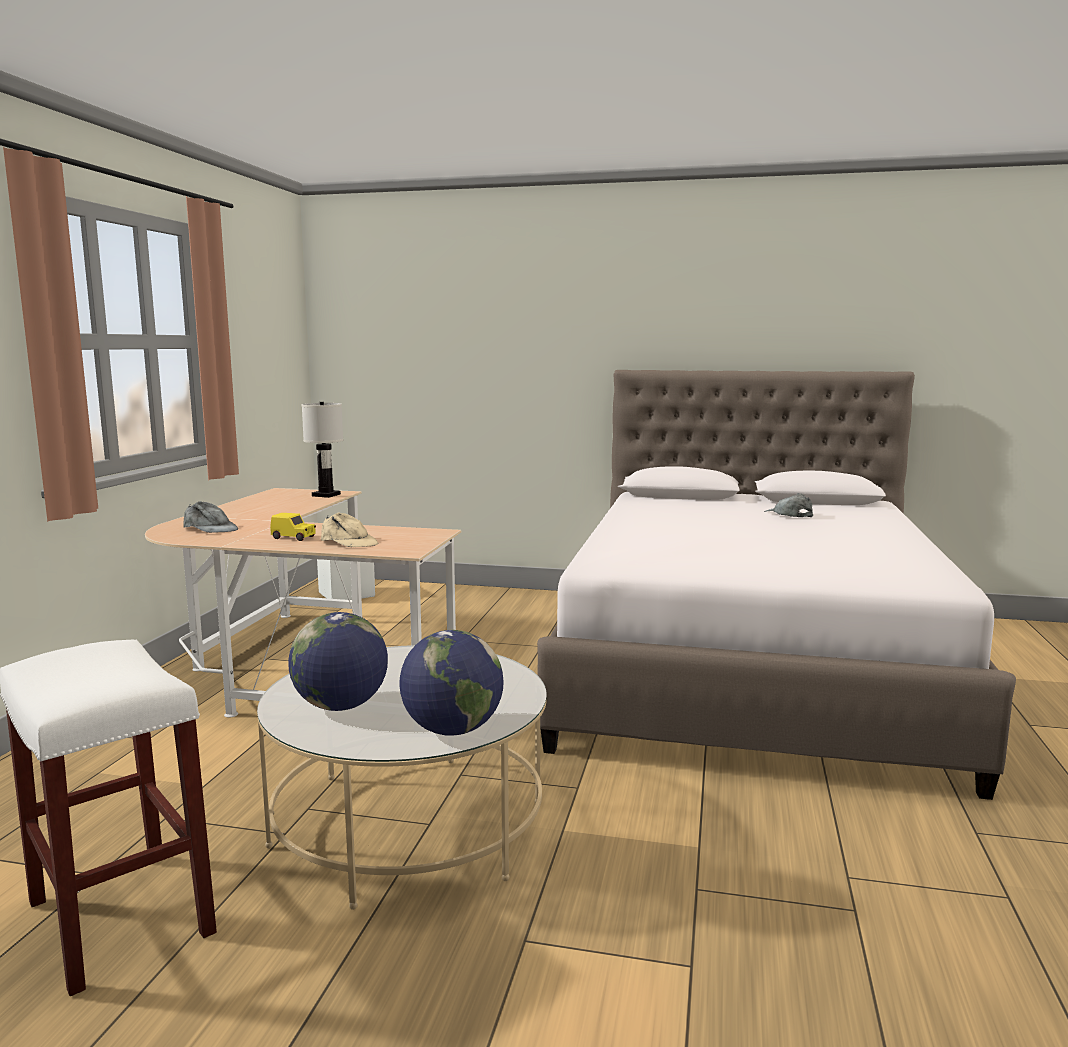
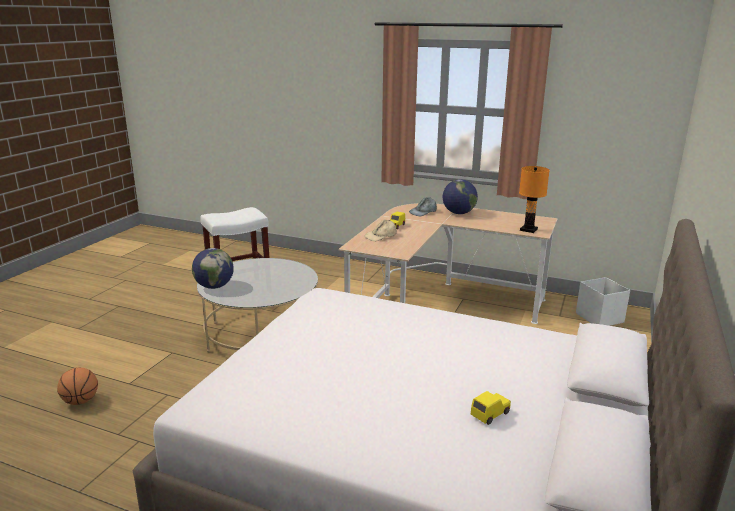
camera: 100 degrees right, 10 degrees up
globe [288,612,388,711] -> globe moved to [443,179,478,214]
white table lamp [302,402,343,498] -> orange table lamp [519,166,550,233]
grey cap [764,493,813,517] -> yellow toy car [471,391,511,425]
none -> basketball [57,367,98,405]

